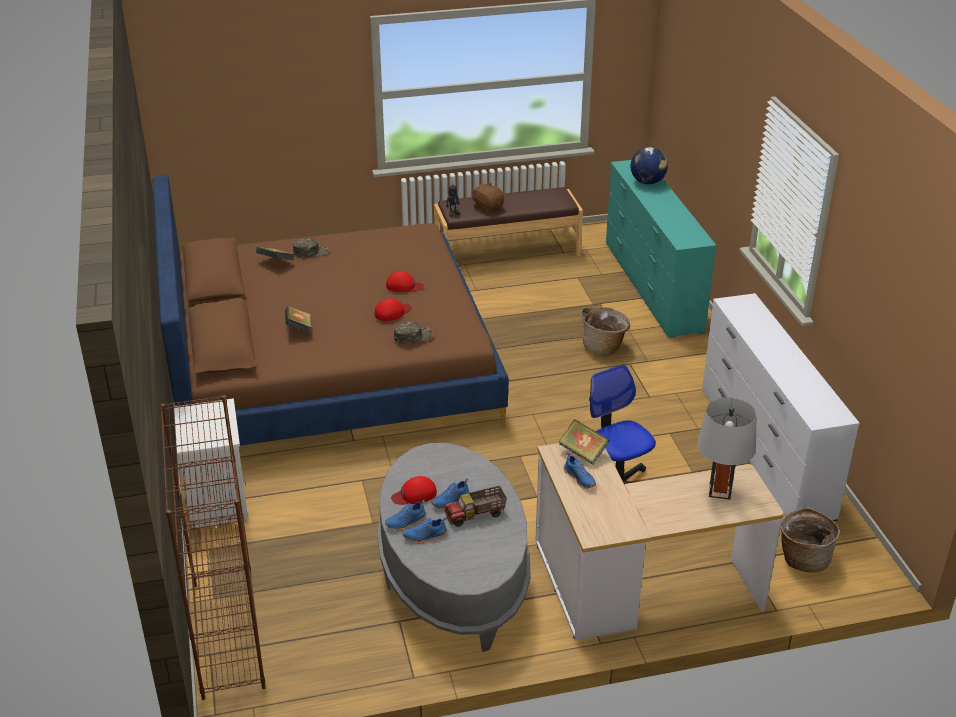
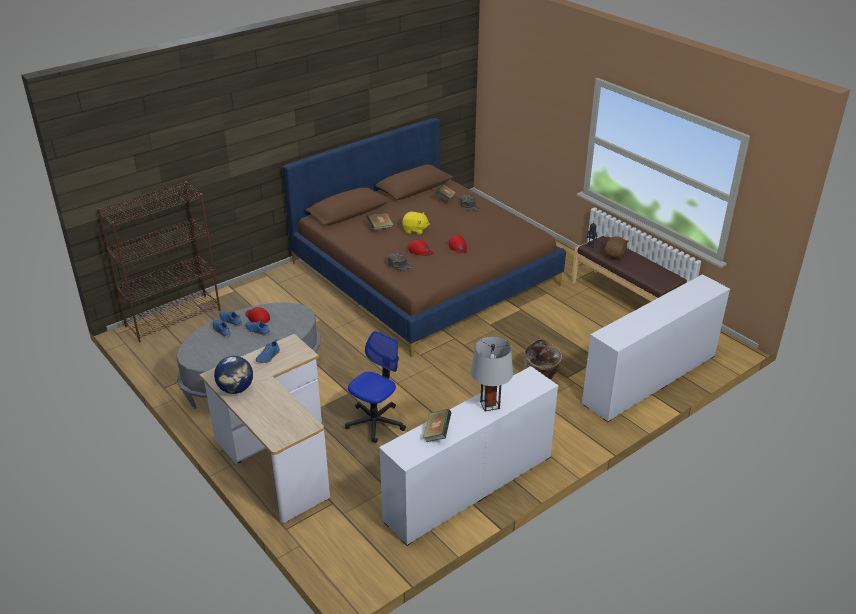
camera: 65 degrees right, 0 degrees up
white nightstand [174,398,249,528] -> none
toy truck [445,486,507,527] -> none
book [558,419,609,465] -> book moved to [423,409,451,442]
turquoise dresser [606,160,717,338] -> white dresser [582,274,730,422]
globe [631,147,668,185] -> globe moved to [214,356,253,394]
grey table lamp [697,397,757,500] -> grey table lamp moved to [471,337,513,411]
basket [781,507,839,573] -> none
none -> yellow plush toy [402,212,430,234]

